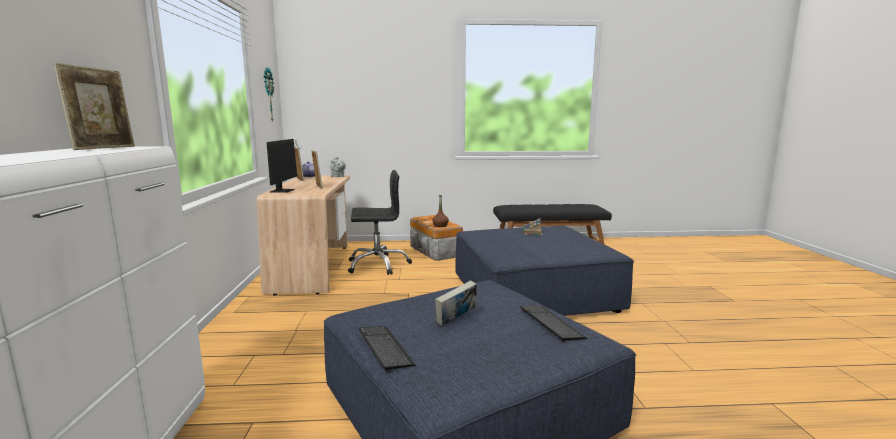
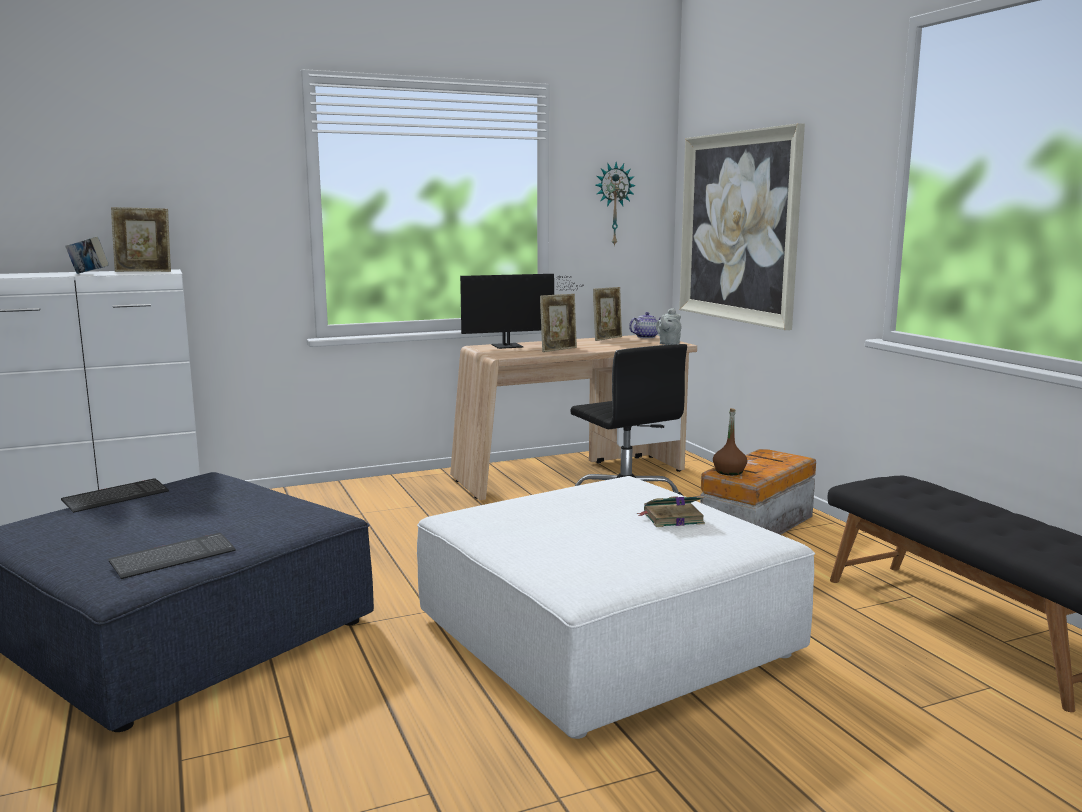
camera: 70 degrees right, 0 degrees up
book [435,280,477,326] -> book moved to [65,236,109,274]
blue ottoman [456,226,634,316] -> white ottoman [417,476,815,739]
none -> picture [679,123,805,330]

